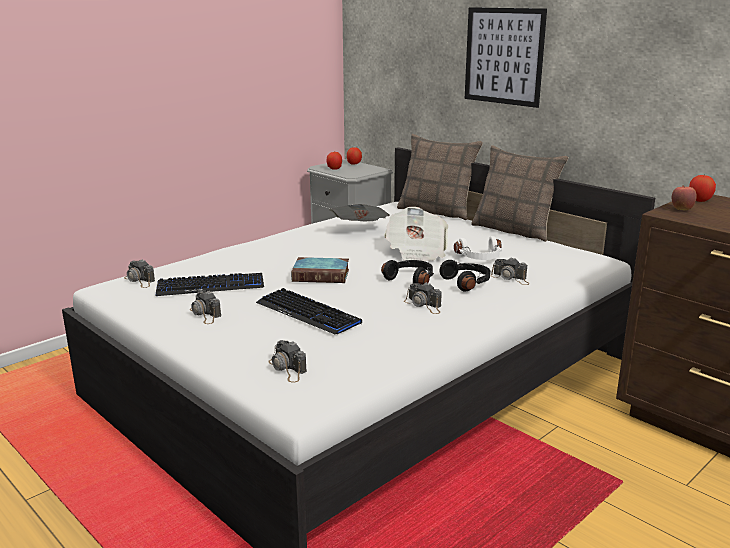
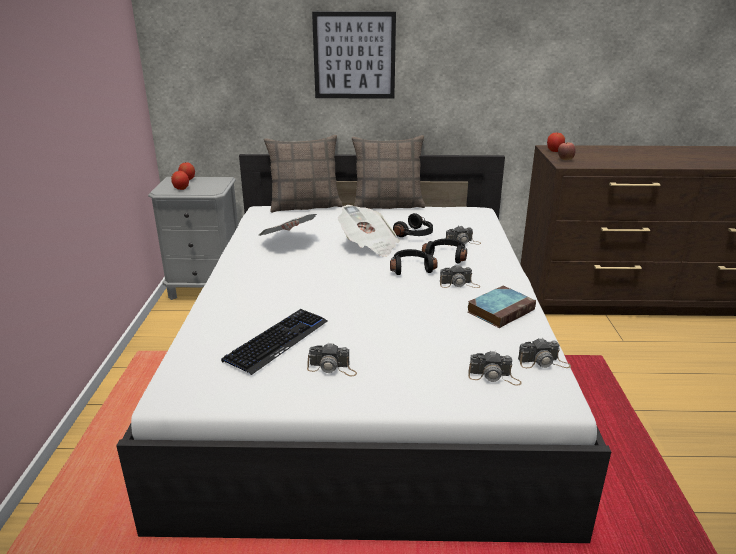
camera: 45 degrees left, 5 degrees up
camera [124,259,155,288] -> camera moved to [518,338,571,368]
keyboard [256,288,362,334] -> none
book [291,257,349,283] -> book moved to [468,286,536,328]
white headphones [454,236,502,260] -> black headphones [393,213,433,237]

